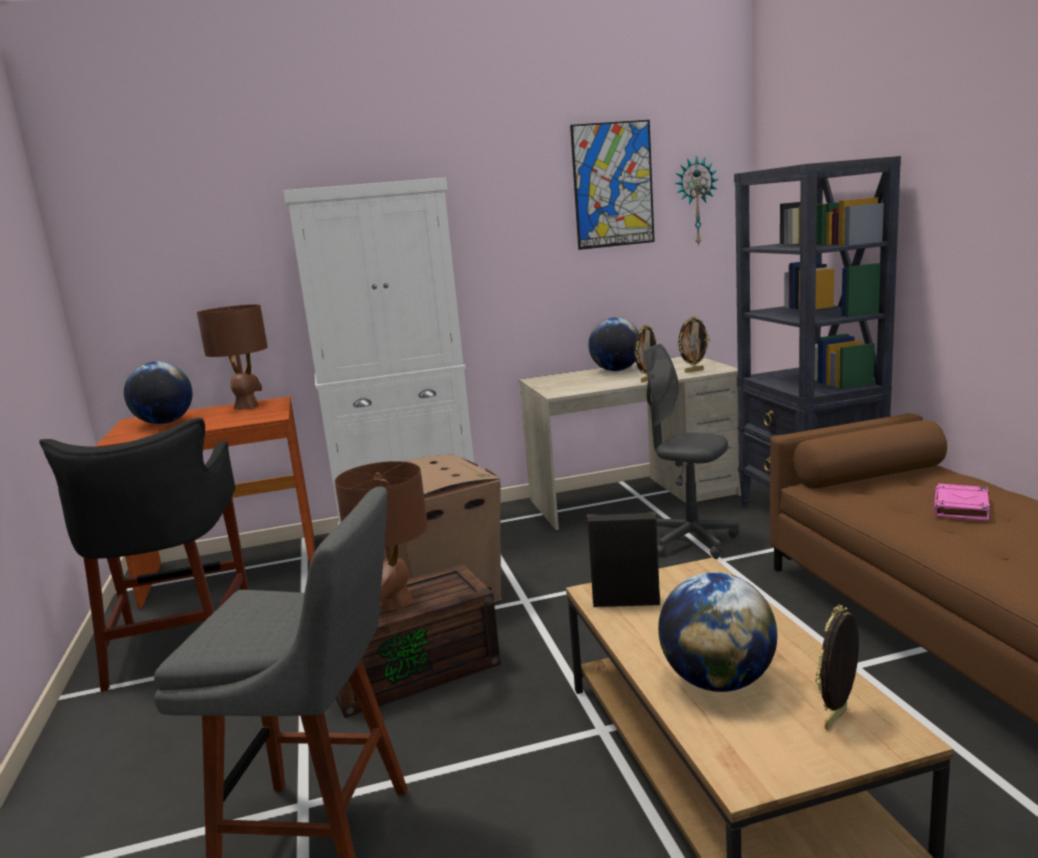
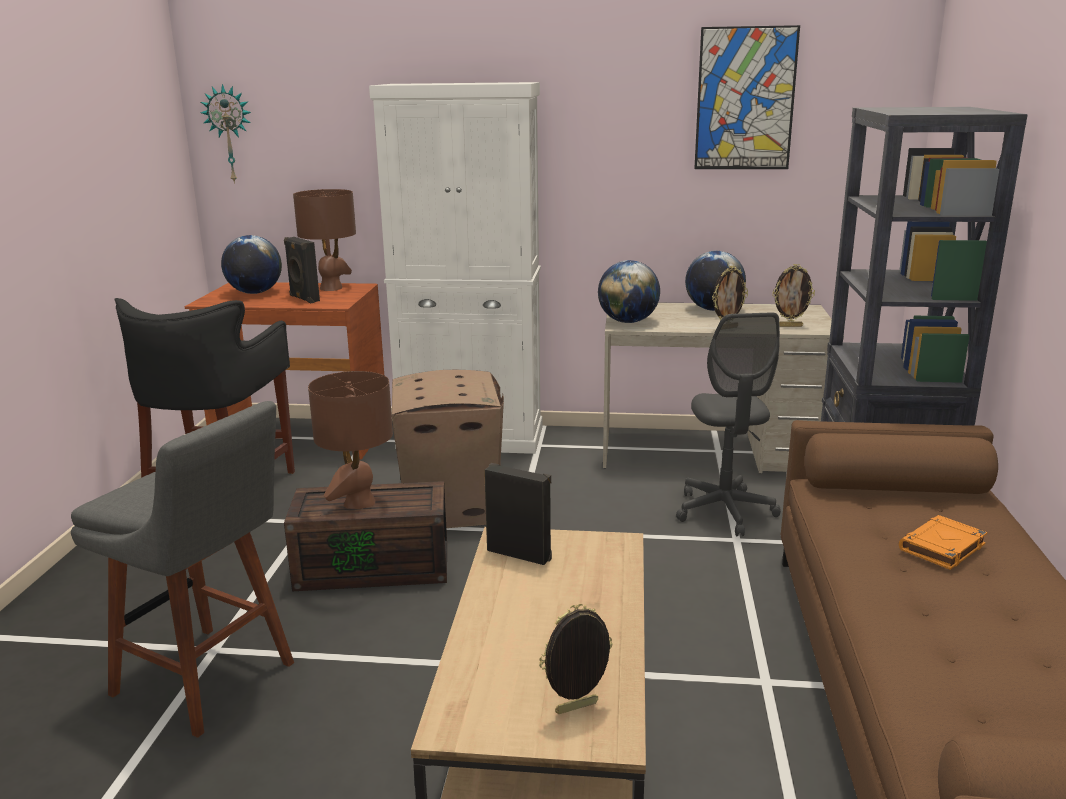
camera: 20 degrees right, 5 degrees up
grey office chair [642,344,739,559] -> grey office chair turned 150 degrees counterclockwise [676,313,781,536]
globe [658,572,777,692] -> globe moved to [598,260,660,323]
wall clock [675,156,719,246] -> wall clock moved to [200,84,251,184]
pink book [934,484,990,521] -> orange book [899,515,987,570]
none -> black speaker [284,237,320,303]

